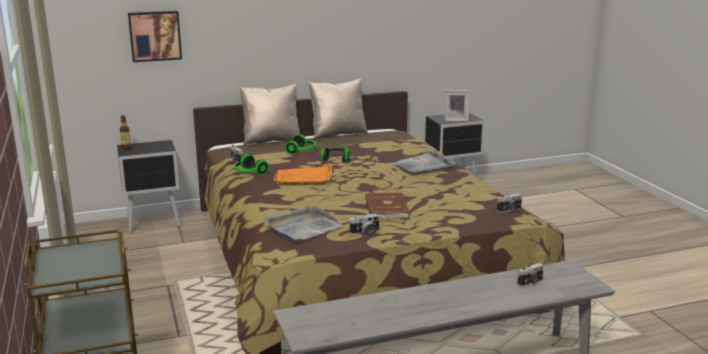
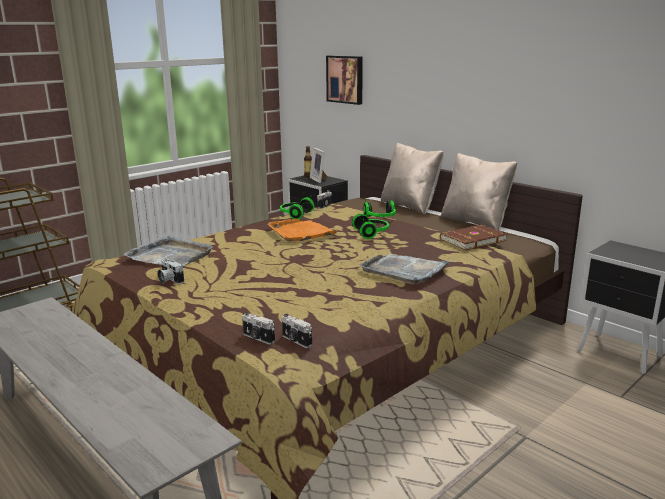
camera: 65 degrees right, 0 degrees up
brown book [365,192,410,220] -> brown book moved to [440,225,507,250]
picture frame [444,91,470,121] -> picture frame moved to [310,148,327,183]
camera [517,263,543,287] -> camera moved to [242,312,275,344]

